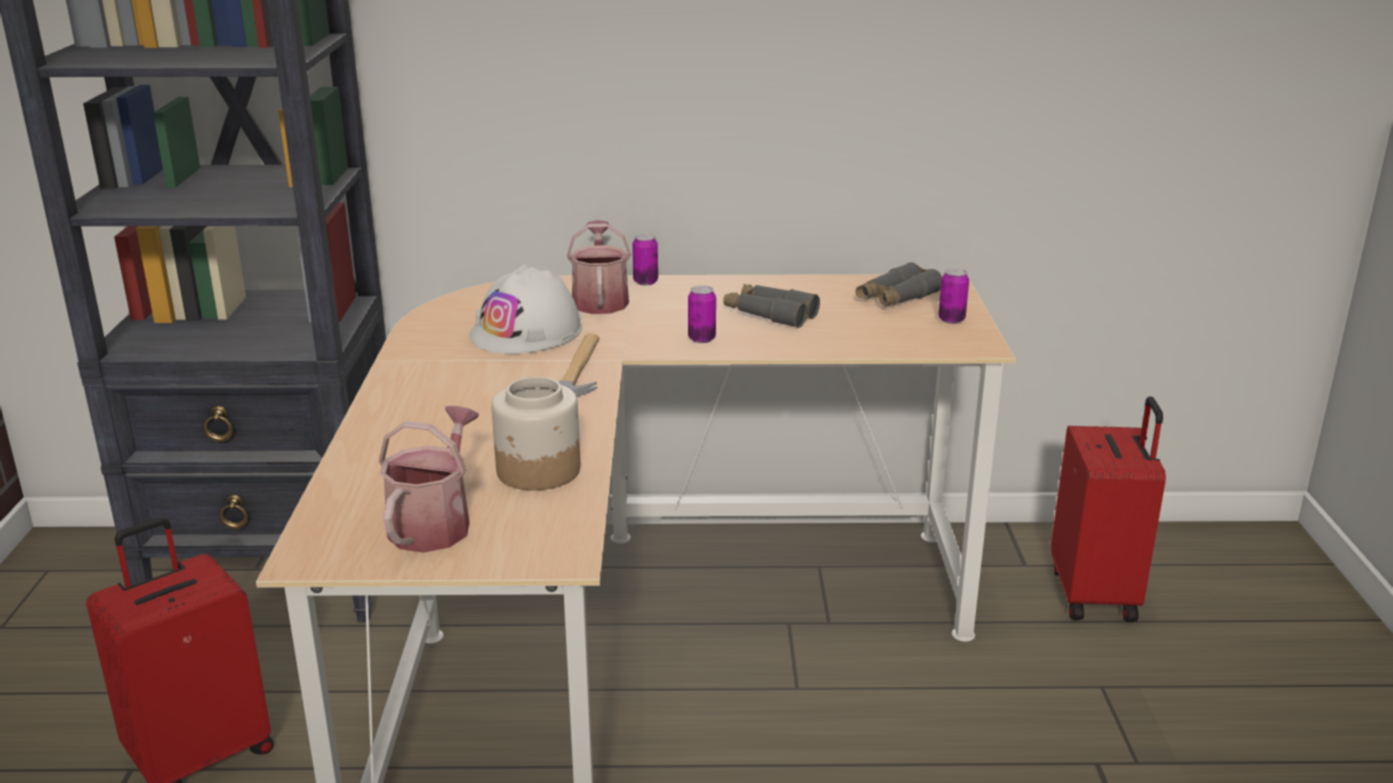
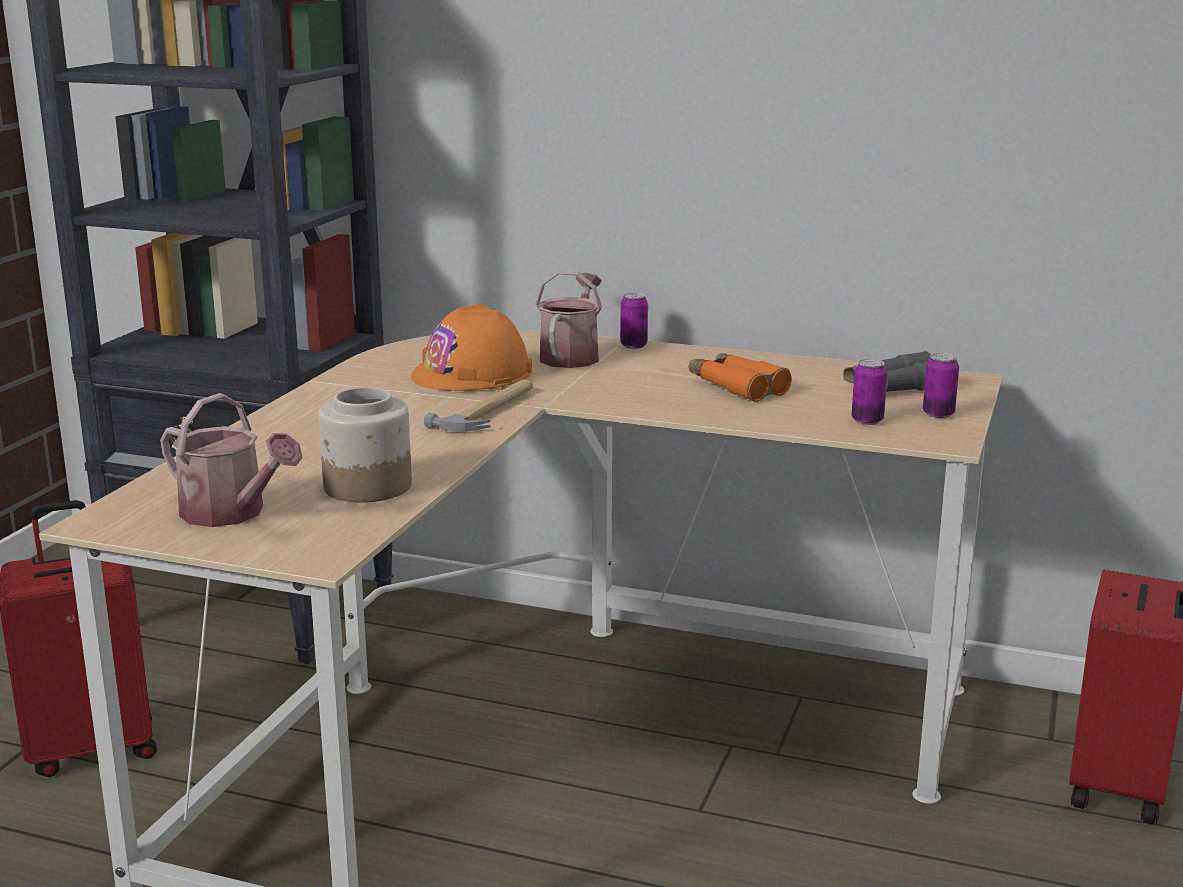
camera: 20 degrees right, 5 degrees down
watering can [379,406,479,553] -> watering can turned 90 degrees clockwise [160,393,303,527]
white hard hat [469,264,582,354] -> orange hard hat [411,303,532,391]
can [688,285,716,343] -> can moved to [852,359,887,425]
grey binoculars [723,284,820,328] -> orange binoculars [689,353,792,402]

